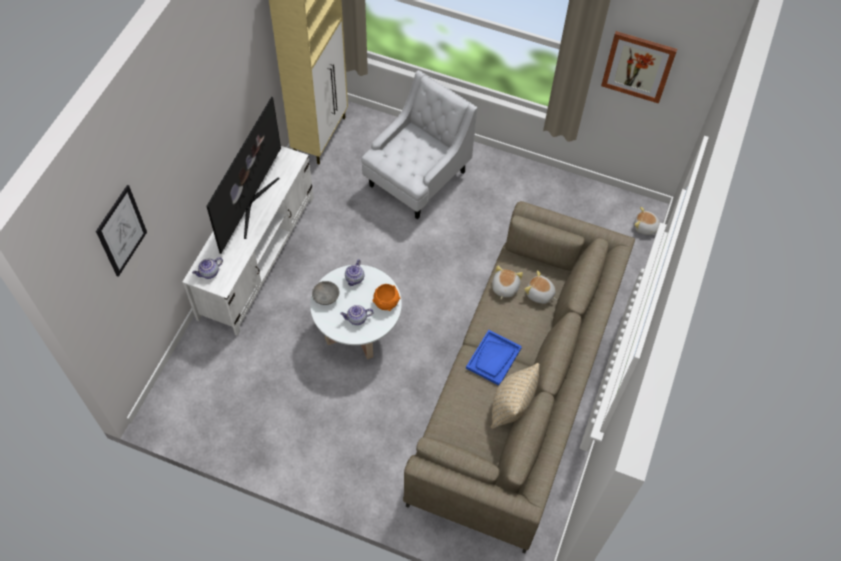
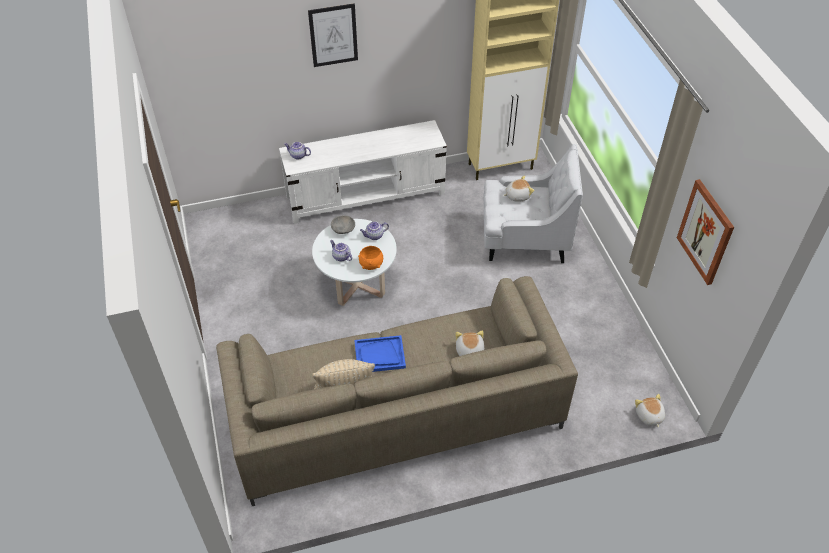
camera: 55 degrees right, 10 degrees down
picture [96,185,147,277] -> picture moved to [308,3,358,67]
television [206,97,281,254] -> none
plush toy [492,266,523,299] -> plush toy moved to [504,175,534,202]

